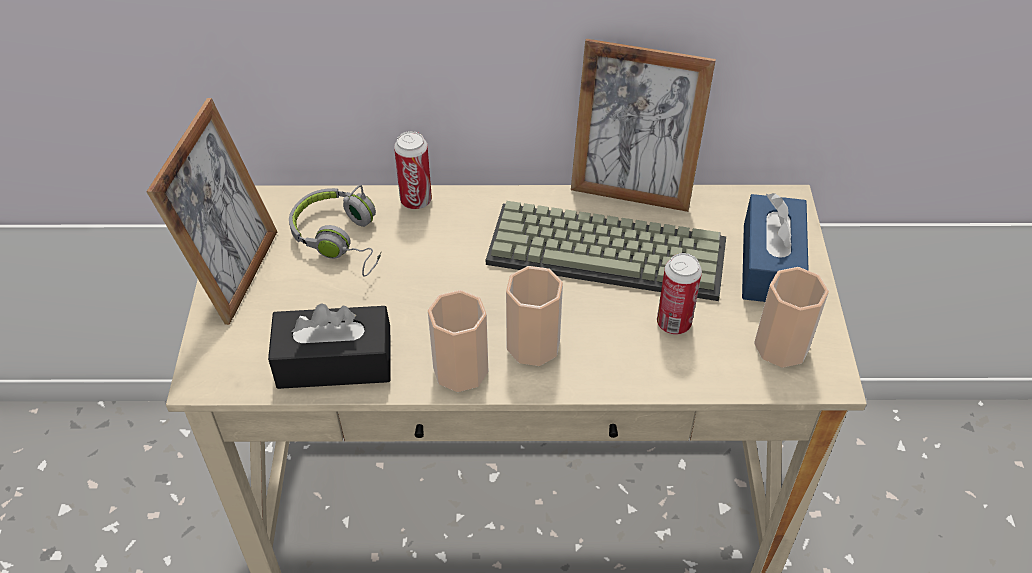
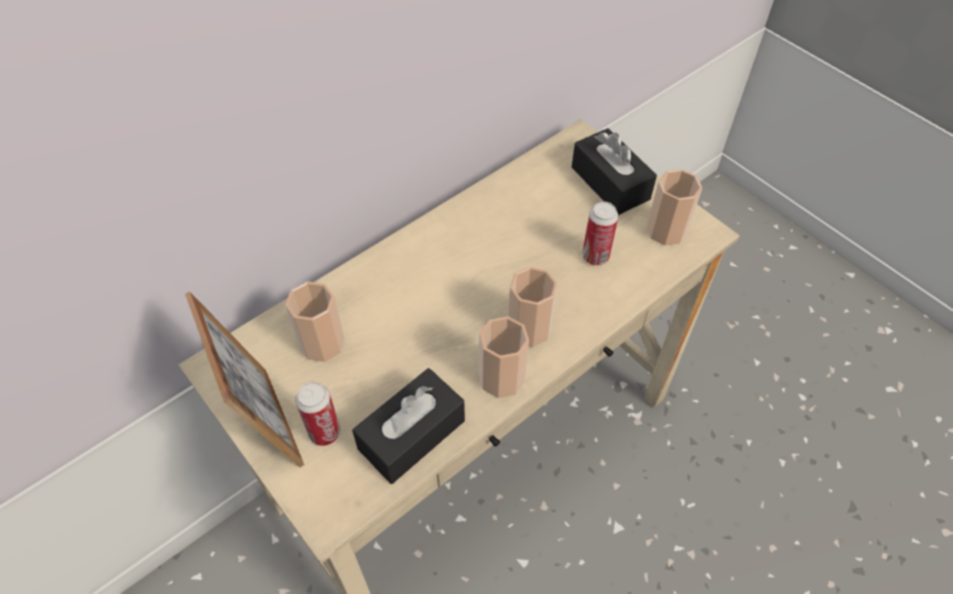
camera: 40 degrees left, 5 degrees up
grey headphones [289,185,382,277] -> cup [285,282,345,362]
can [394,131,432,209] -> can moved to [295,382,340,446]
keyboard [486,201,726,301] -> none
picture frame [571,39,716,212] -> none
blue tissue box [742,193,809,302] -> black tissue box [572,128,657,215]

